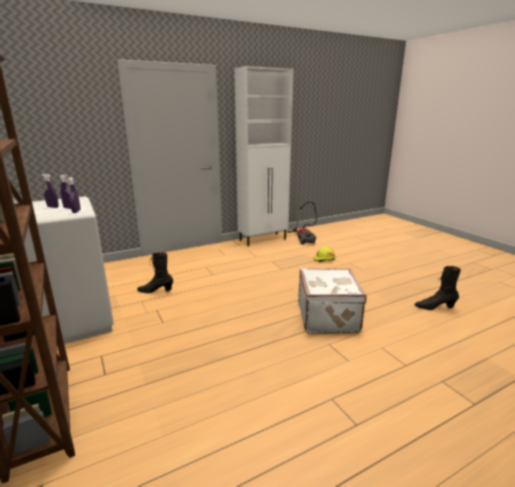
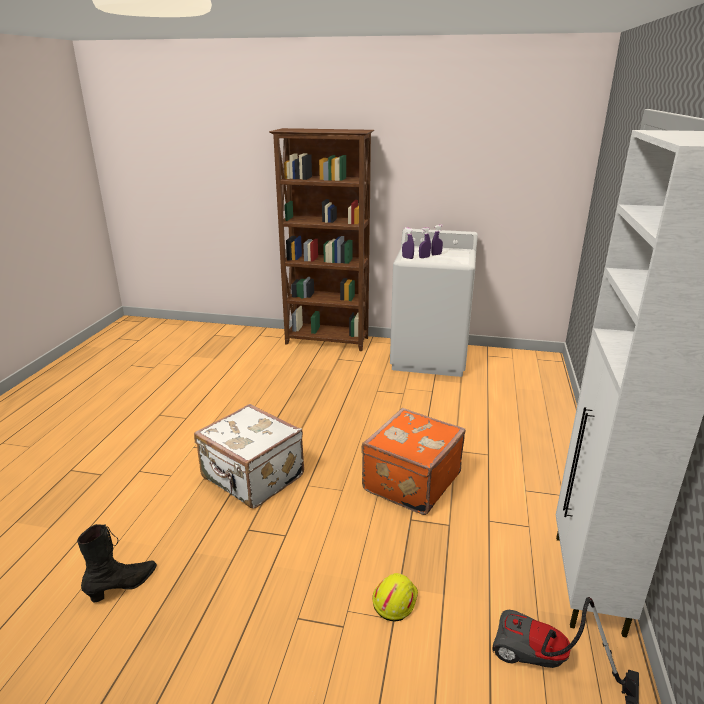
camera: 130 degrees right, 5 degrees up
black boot [137,252,173,293] -> none
none -> orange suitcase [361,408,466,515]

